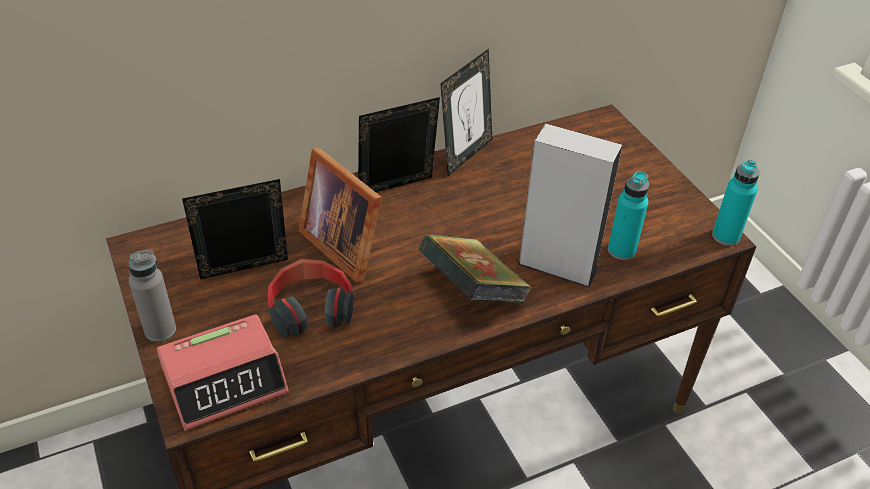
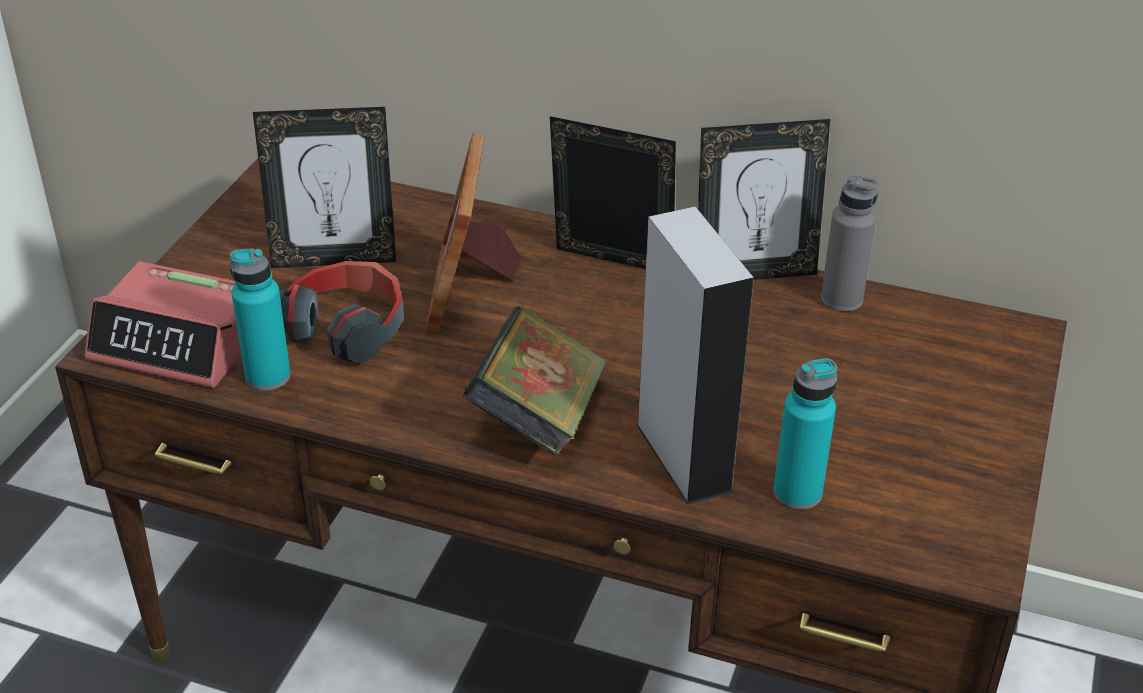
camera: 45 degrees right, 5 degrees down
grey bottle [129,250,176,342] -> grey bottle moved to [821,175,878,311]
picture frame [182,179,288,279] -> picture frame turned 150 degrees clockwise [253,107,396,268]
turquoise bottle [712,160,760,246] -> turquoise bottle moved to [230,248,291,391]

